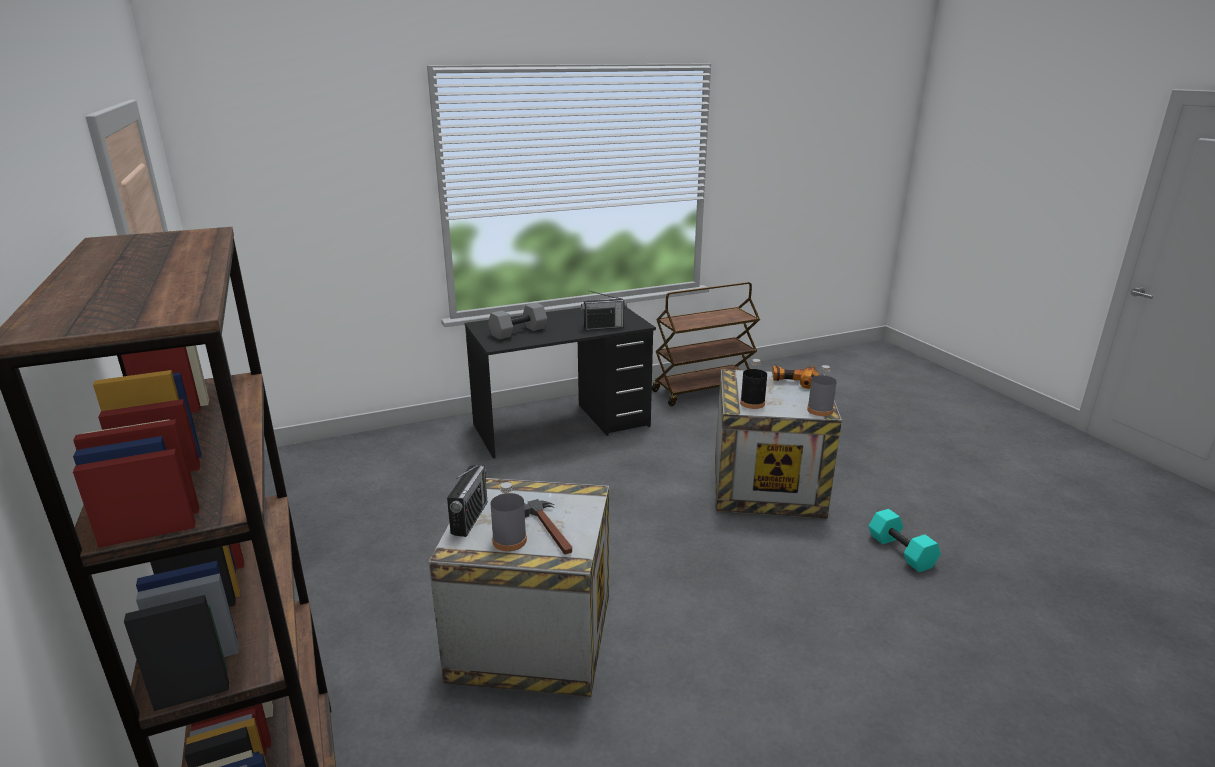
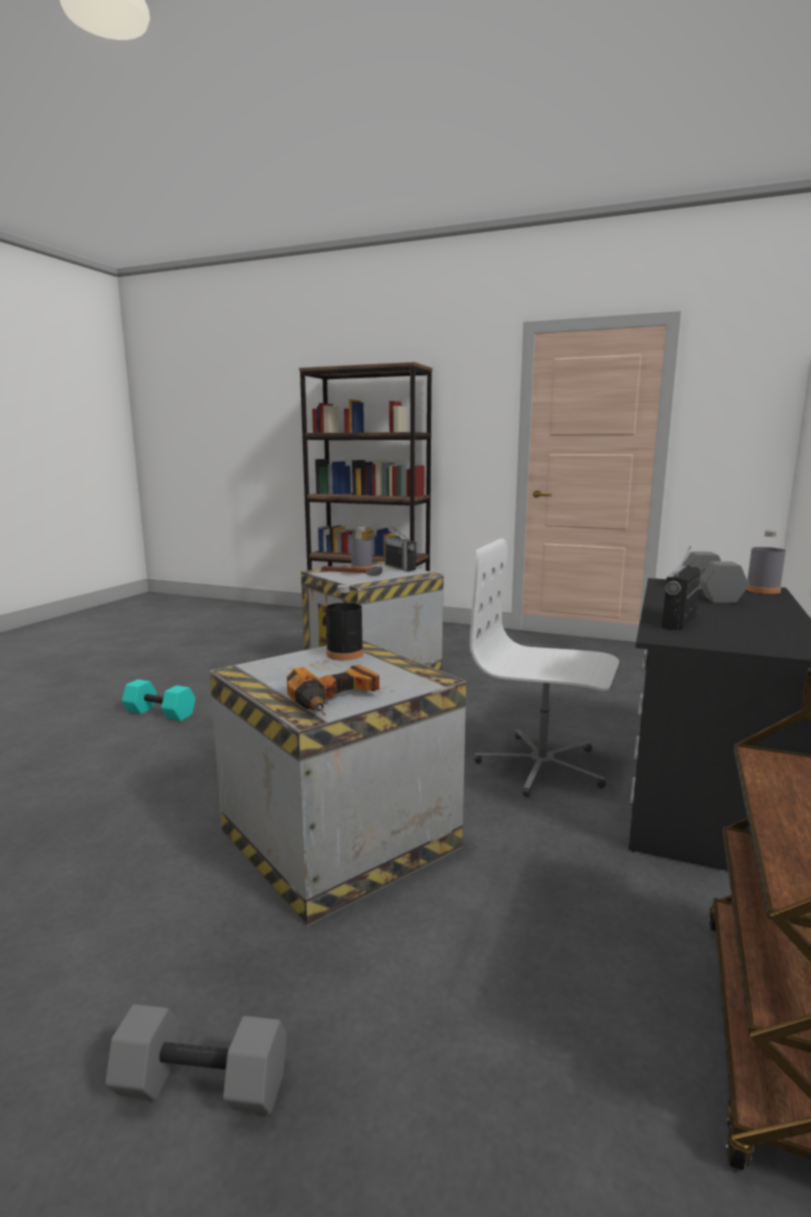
camera: 135 degrees right, 10 degrees down
grey bottle [807,365,837,416] -> grey bottle moved to [746,531,786,594]
turquoise dumbbell [868,509,941,572] -> turquoise dumbbell moved to [122,679,196,721]
none -> grey dumbbell [105,1004,287,1114]
none -> white office chair [470,538,619,797]

